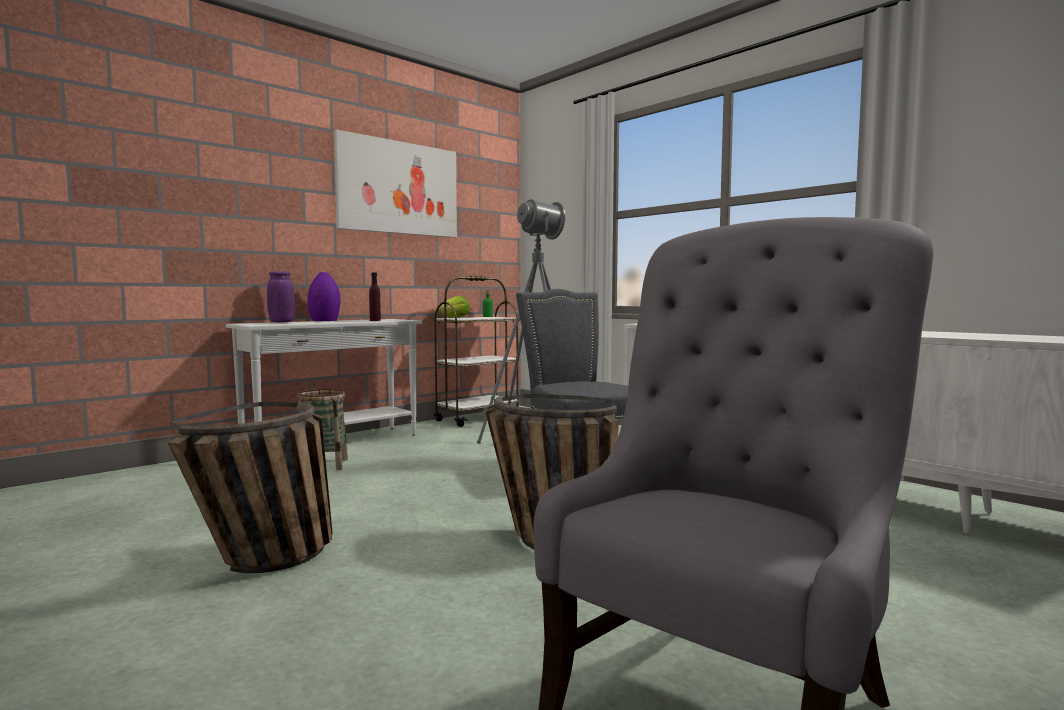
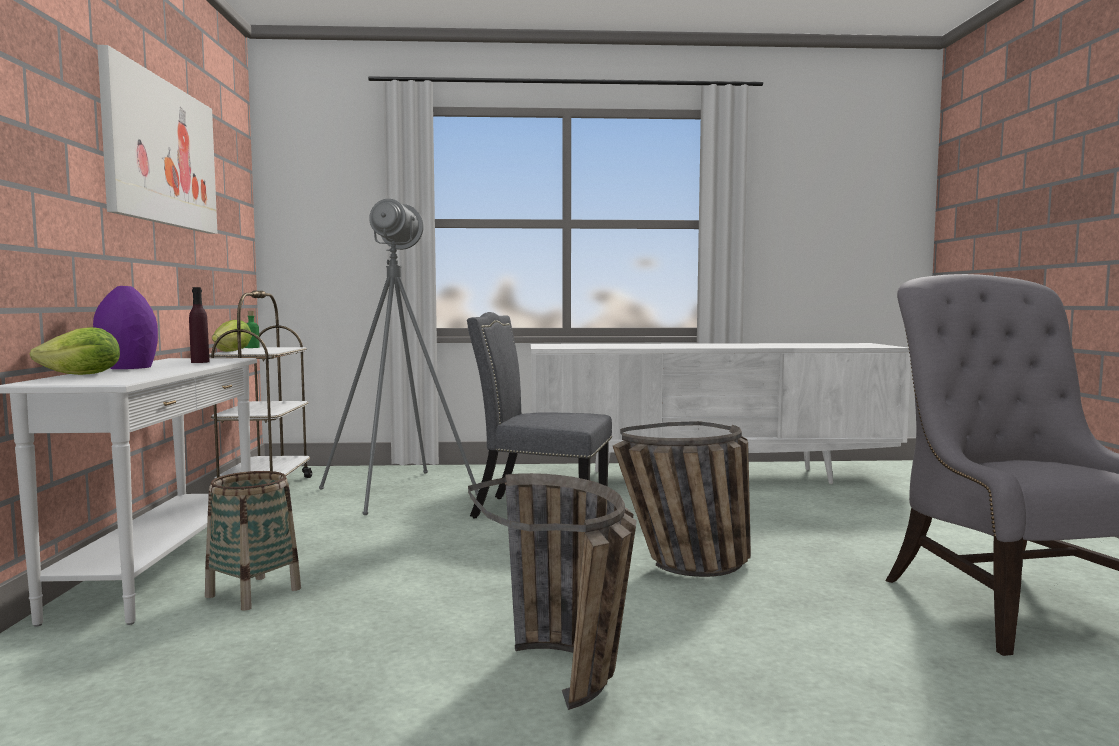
camera: 50 degrees left, 0 degrees up
purple vase [267,271,295,322] -> lettuce [30,327,120,375]

